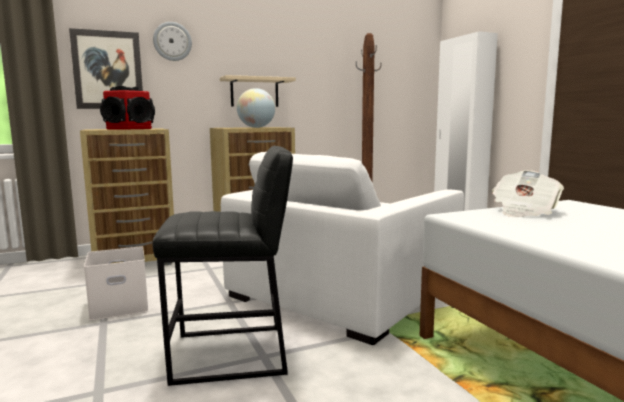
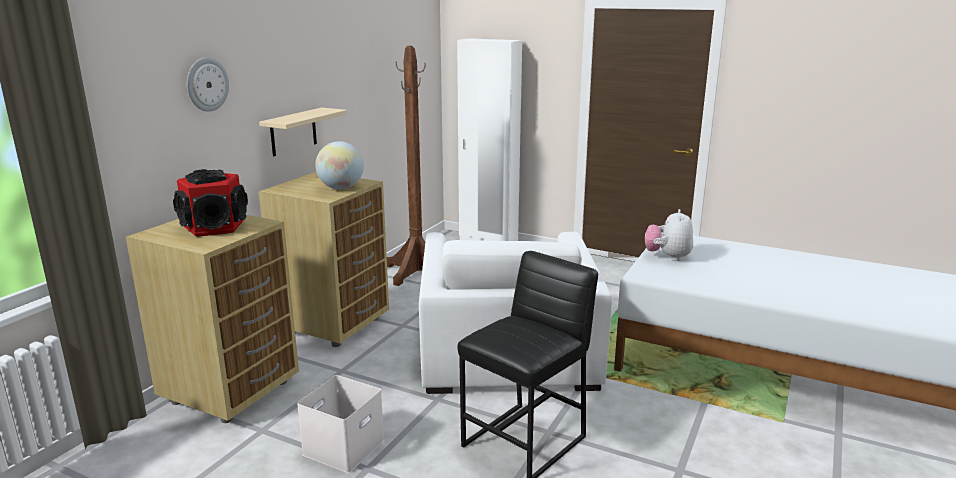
camera: 40 degrees left, 10 degrees up
picture [69,28,143,109] -> none
newspaper [492,170,564,217] -> plush toy [645,209,693,261]

